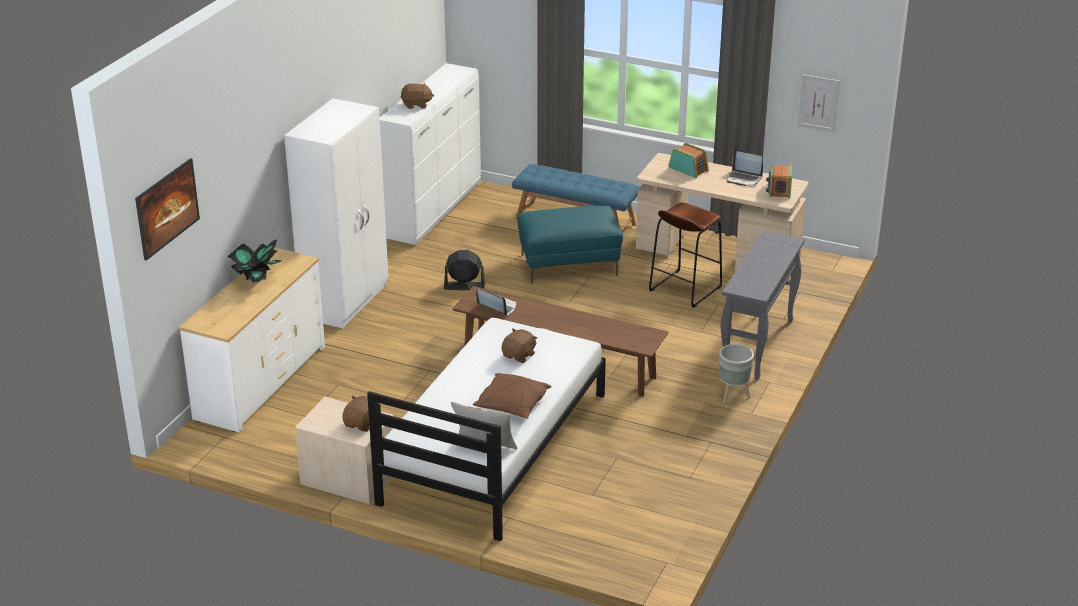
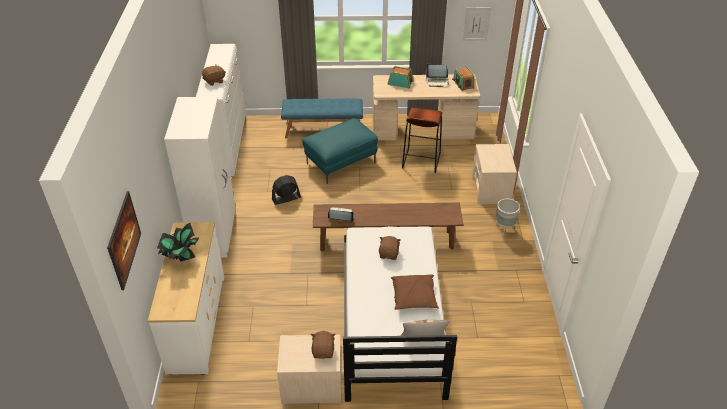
camera: 25 degrees left, 10 degrees up
grey console table [721,230,805,379] -> beige nightstand [472,144,517,204]

